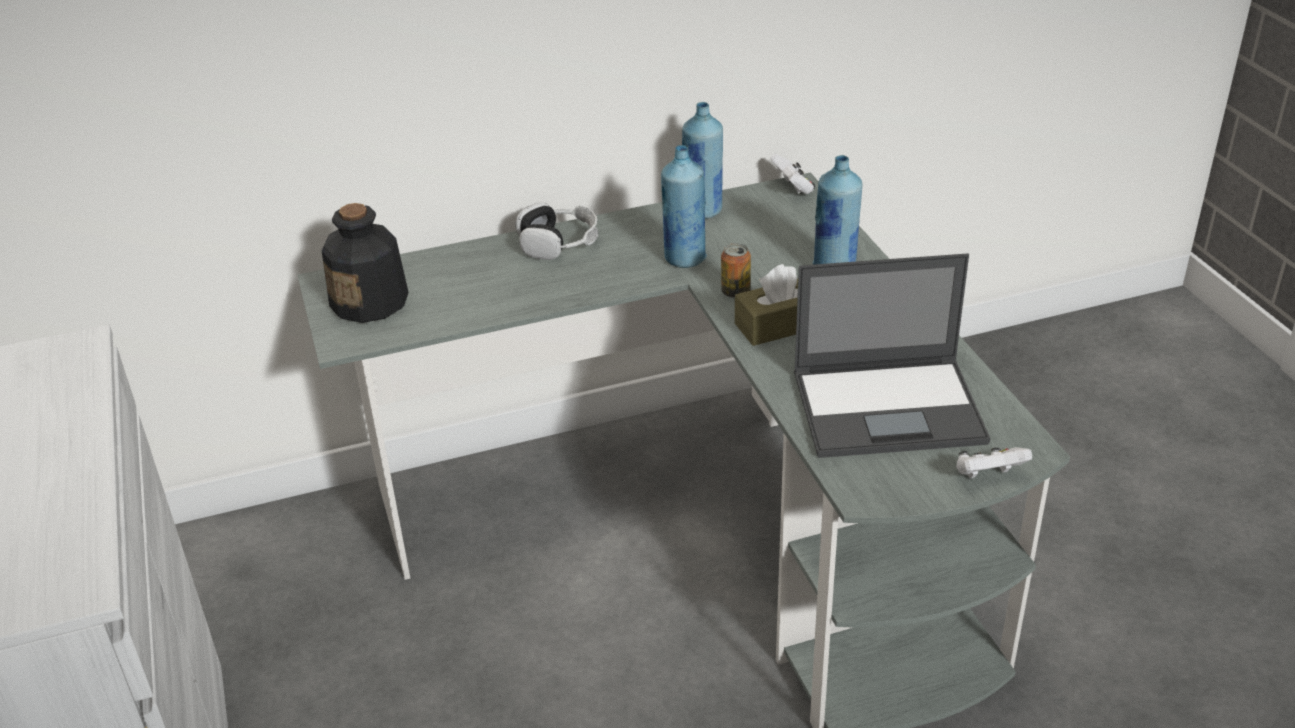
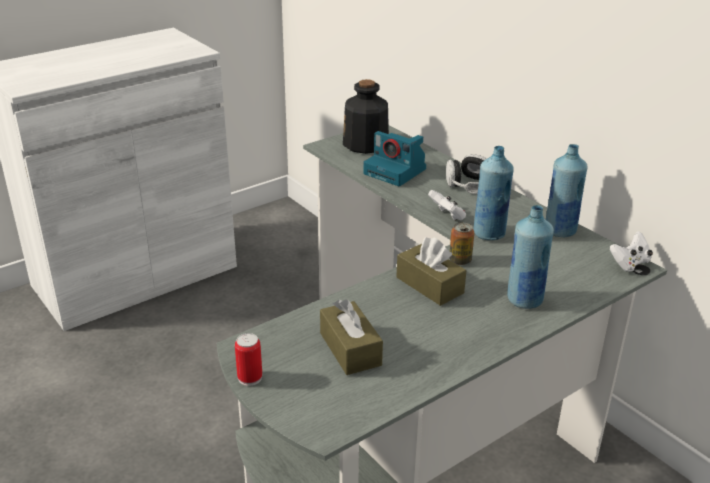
camera: 70 degrees right, 5 degrees down
laptop [794,253,991,458] -> brown tissue box [320,299,383,375]
white game controller [956,447,1032,479] -> white game controller moved to [428,190,466,221]
none -> can [235,333,262,386]
none -> camera [363,131,426,186]

